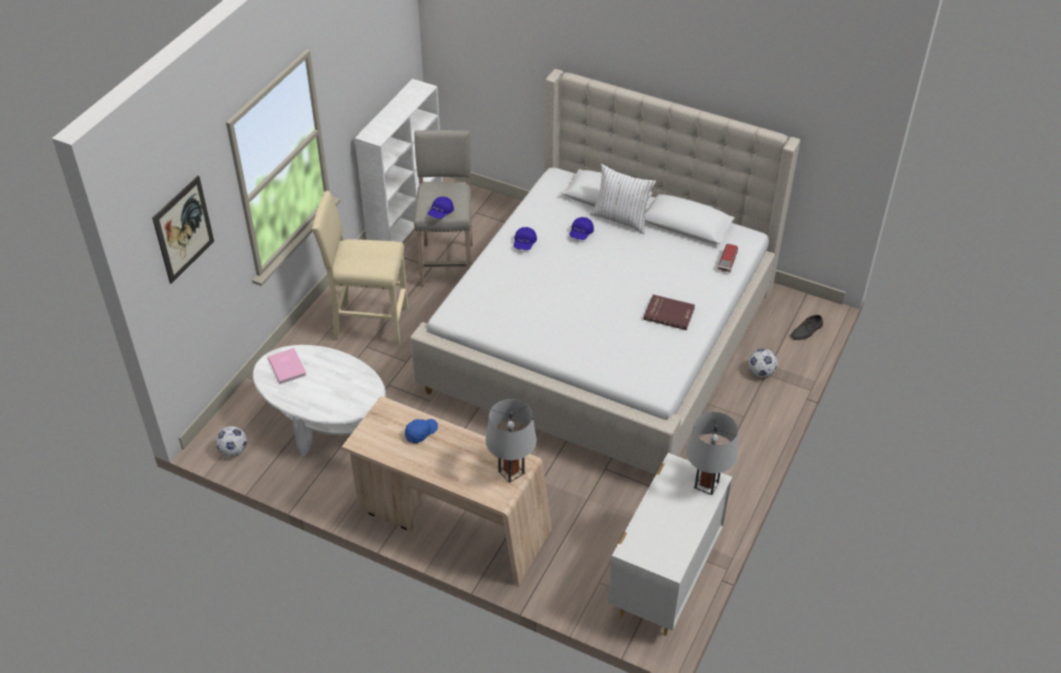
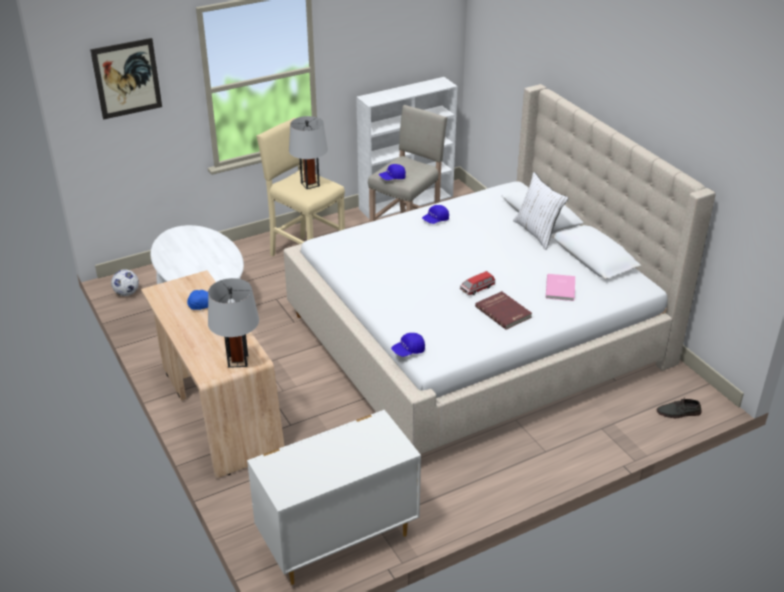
camera: 35 degrees right, 10 degrees down
pink book [268,348,307,384] -> pink book moved to [546,274,575,301]
blue cap [569,217,594,240] -> blue cap moved to [391,333,425,357]
grey table lamp [686,412,738,495] -> grey table lamp moved to [289,116,328,189]
toy car [717,244,738,272] -> toy car moved to [460,271,495,295]
football [748,349,778,378] -> none

